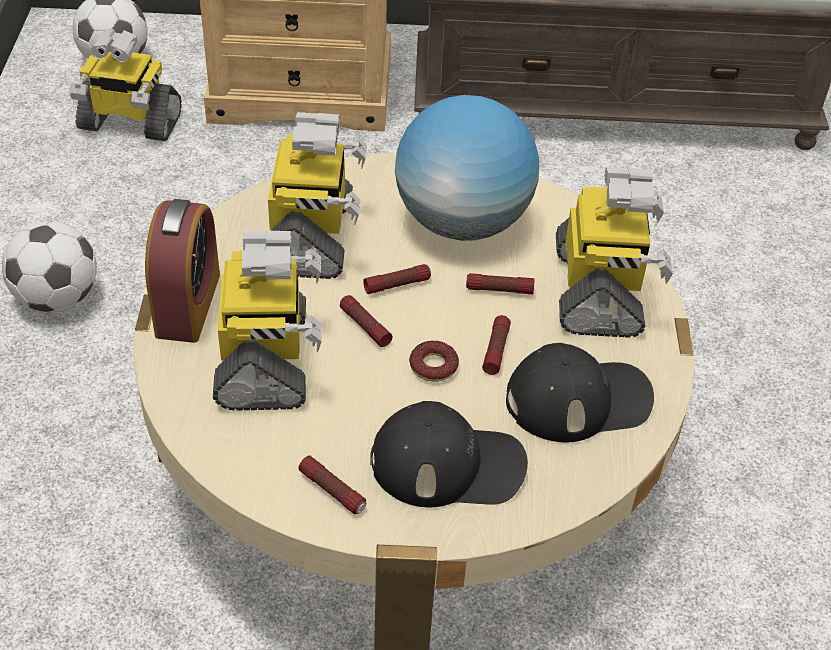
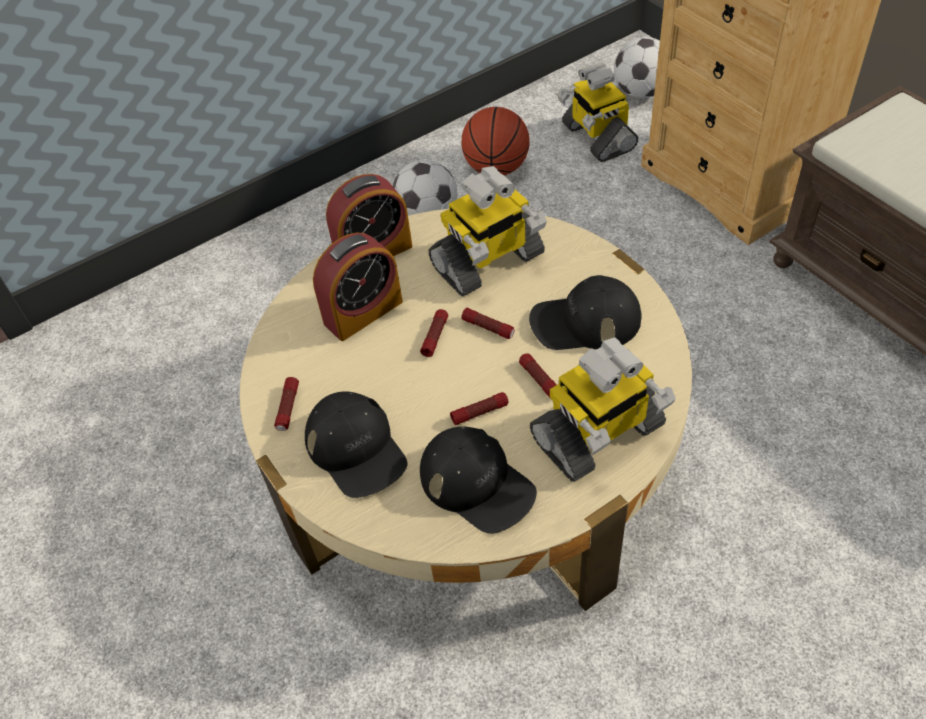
camera: 60 degrees right, 5 degrees up
toy robot [213,231,322,411] -> alarm clock [313,233,403,341]
globe [395,95,539,241] -> black cap [529,275,642,350]
donut [409,341,459,382] -> none
none -> basketball [461,107,530,175]

